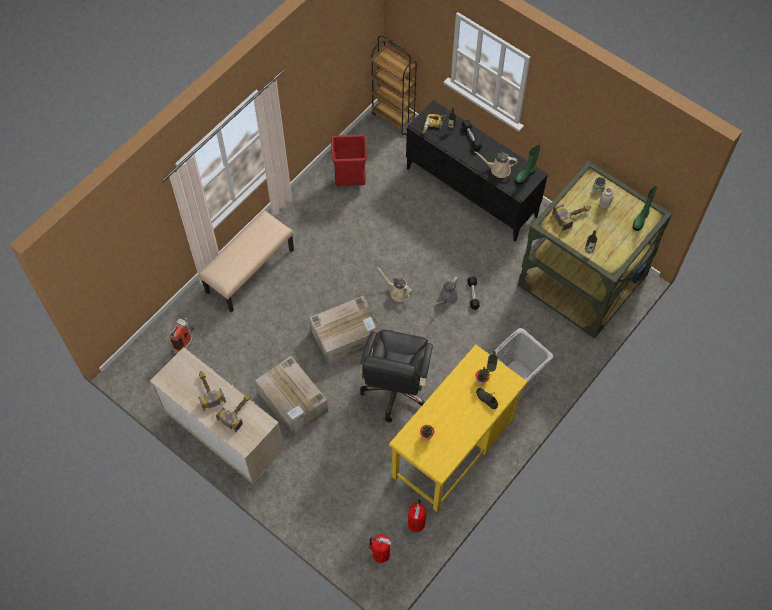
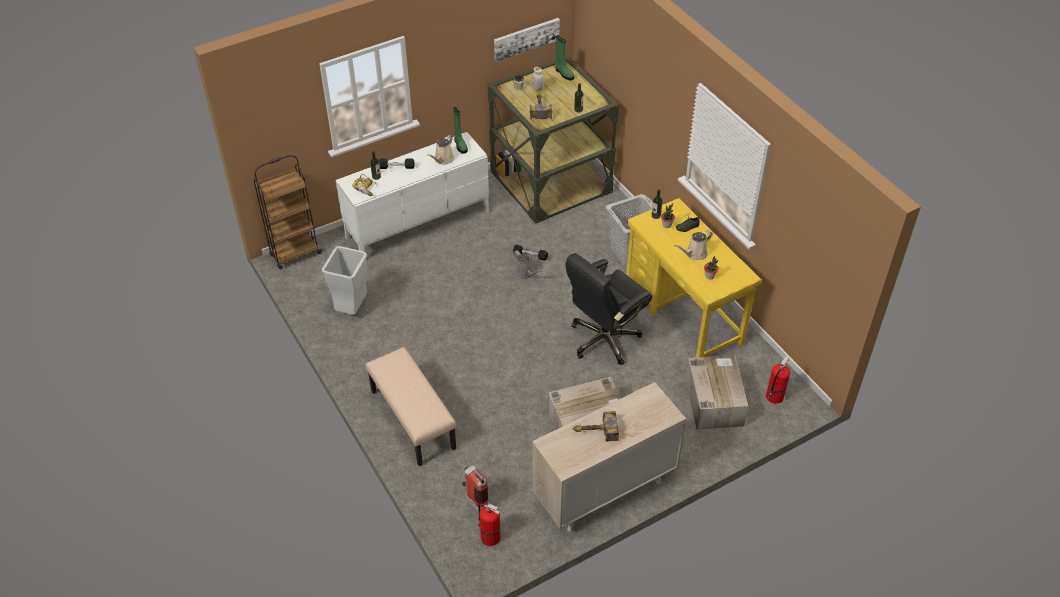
camera: 70 degrees left, 15 degrees down
hammer [216,394,251,432] -> none
cardboard box [309,296,381,365] -> cardboard box moved to [685,355,748,430]
red trash can [331,135,367,186] -> grey trash can [322,246,367,315]
black office chair [359,330,433,423] -> black office chair turned 105 degrees clockwise [566,253,652,365]
beige watering can [377,267,413,302] -> beige watering can moved to [674,230,713,261]
black dresser [406,100,548,242] -> white dresser [335,132,489,252]
fire extinguisher [408,499,426,532] -> fire extinguisher moved to [478,503,501,546]
none -> picture [494,18,560,62]

